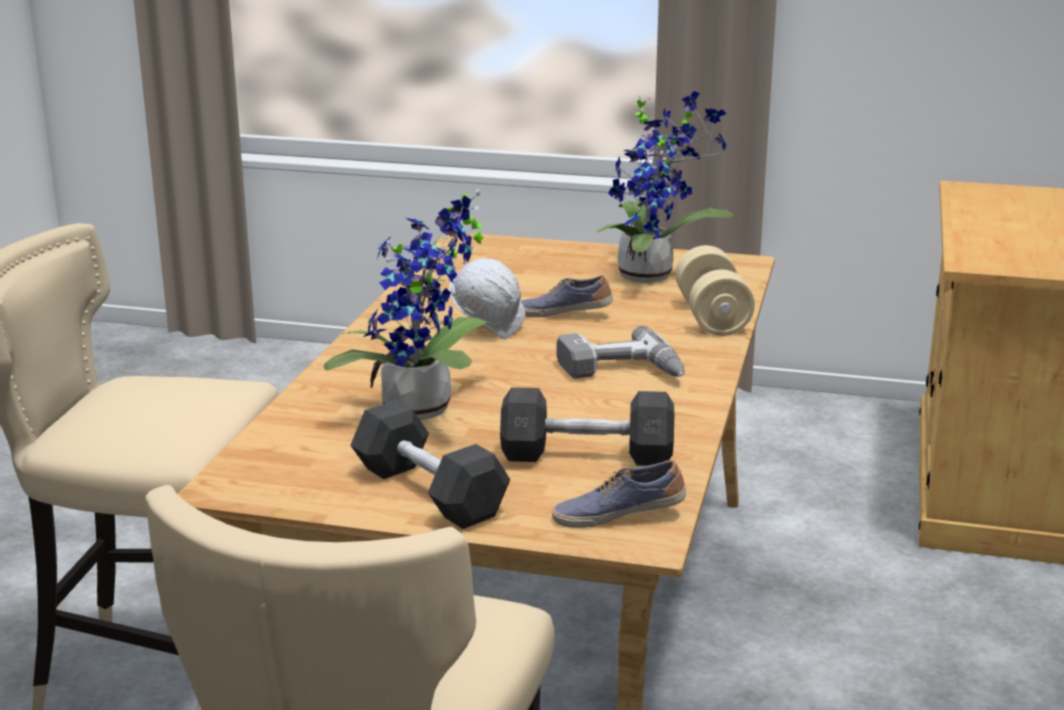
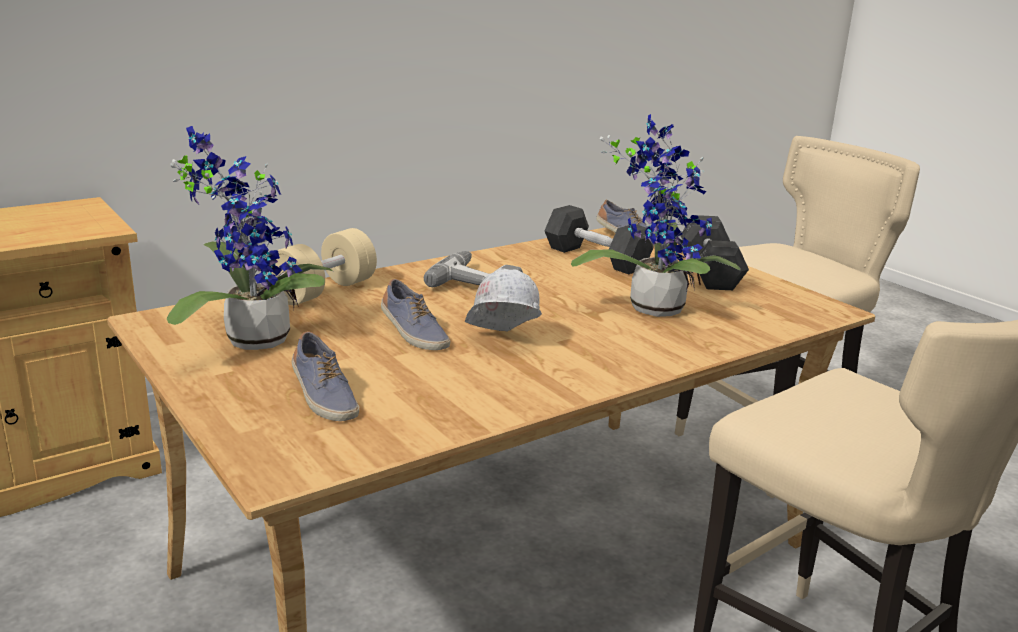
camera: 140 degrees left, 0 degrees up
none -> shoe [292,331,359,421]

